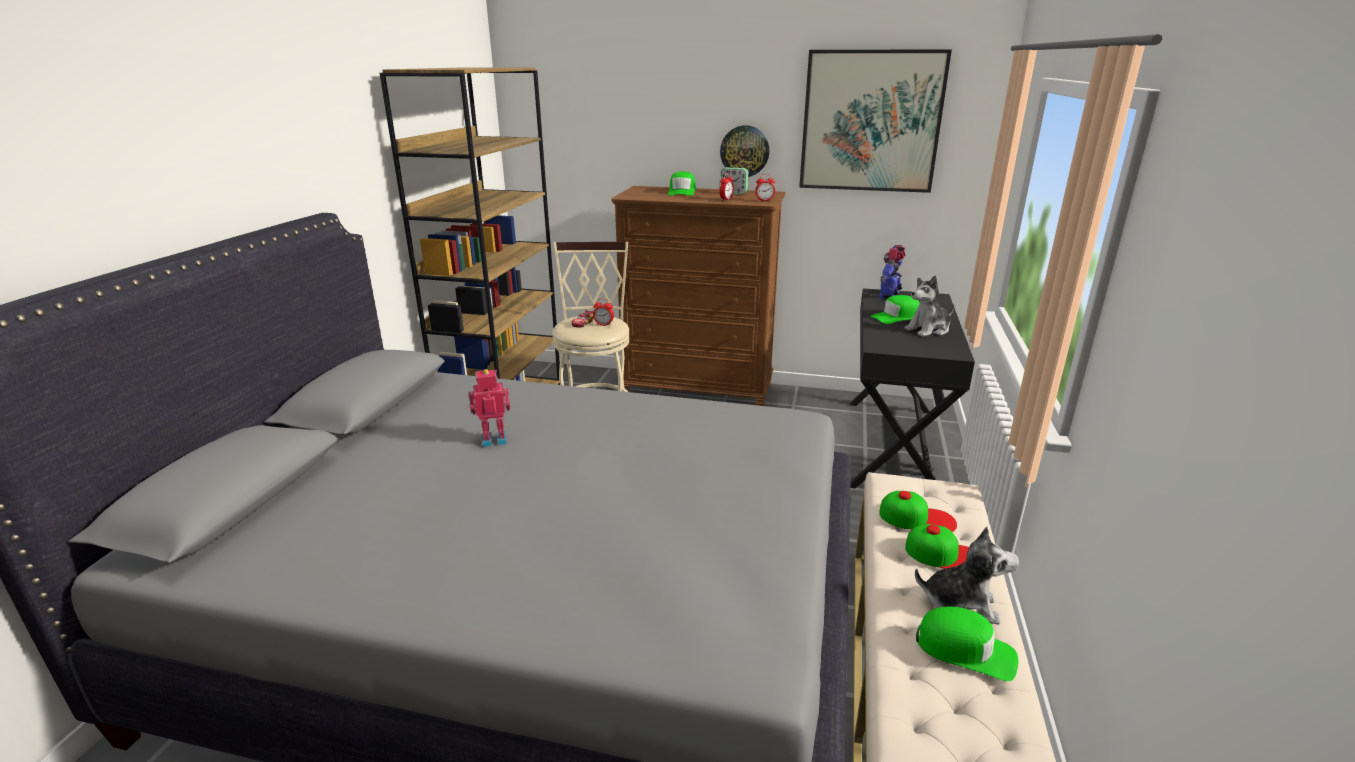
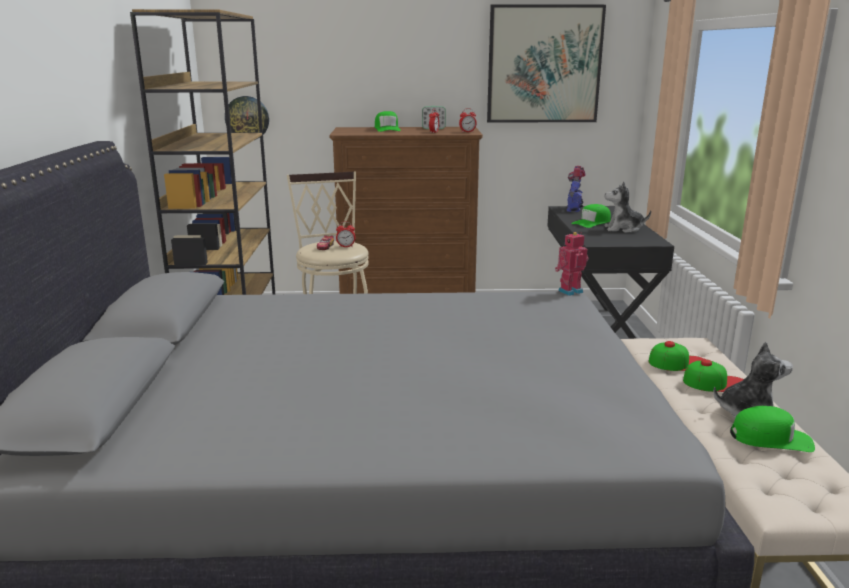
camera: 15 degrees left, 5 degrees down
toy robot [468,369,510,447] -> toy robot moved to [555,232,589,296]
wall clock [720,125,770,177] -> wall clock moved to [225,96,269,140]
plush toy [905,276,954,337] -> plush toy turned 45 degrees clockwise [605,182,651,233]

